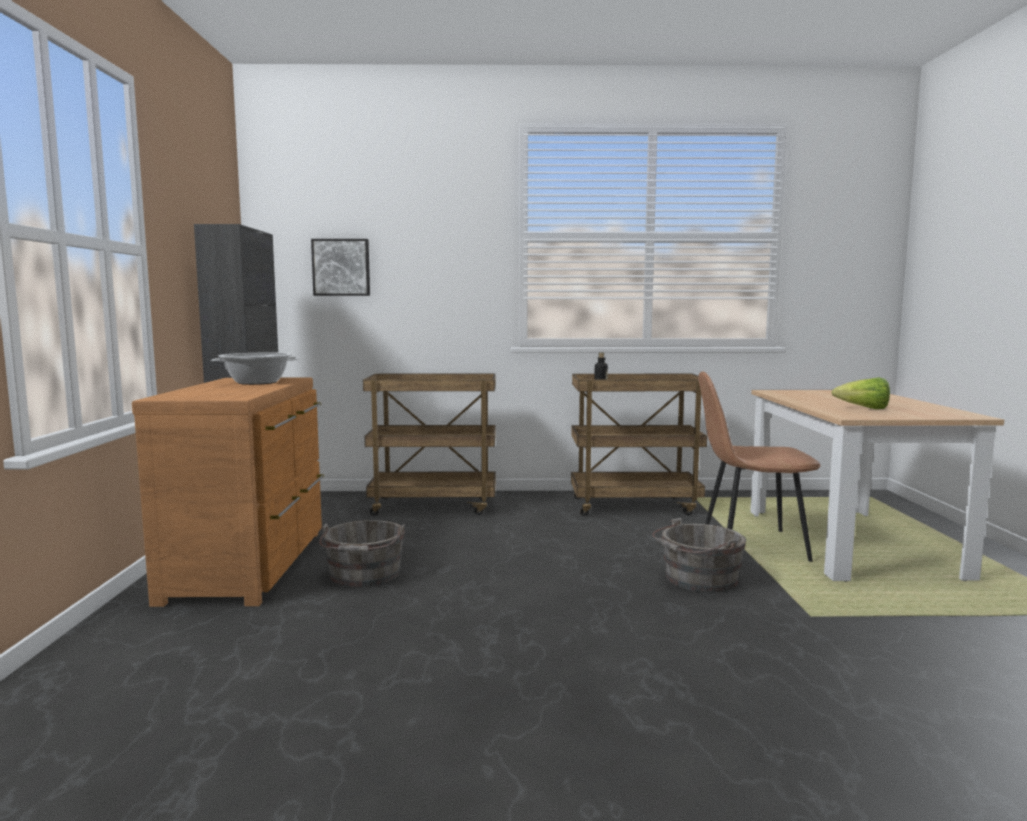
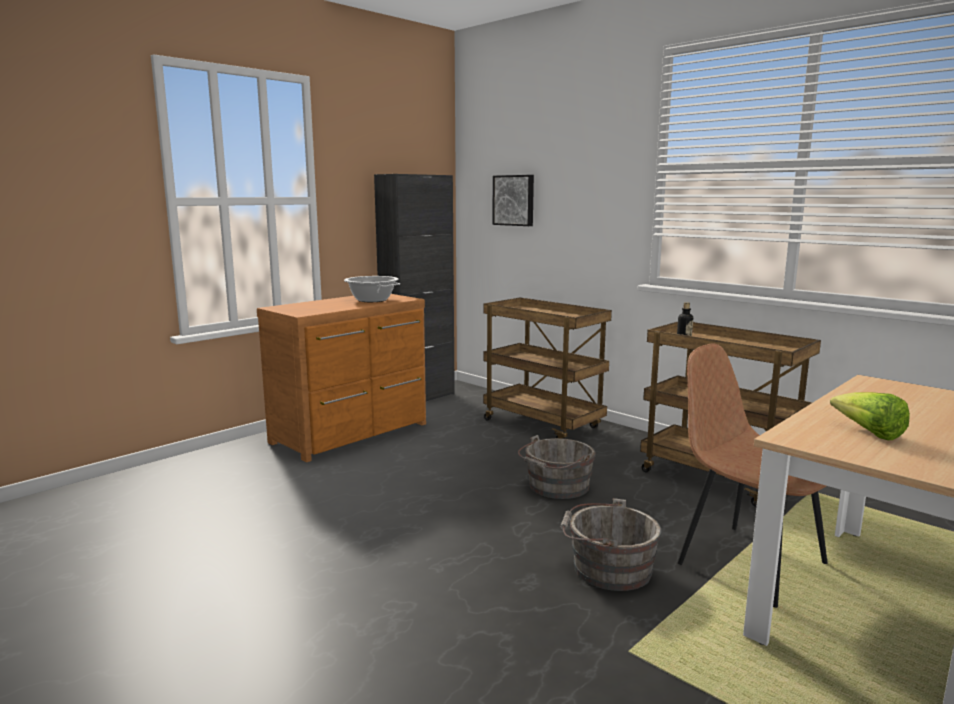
camera: 45 degrees right, 5 degrees up
grey bucket [319,520,405,587] -> grey bucket moved to [518,435,596,499]

